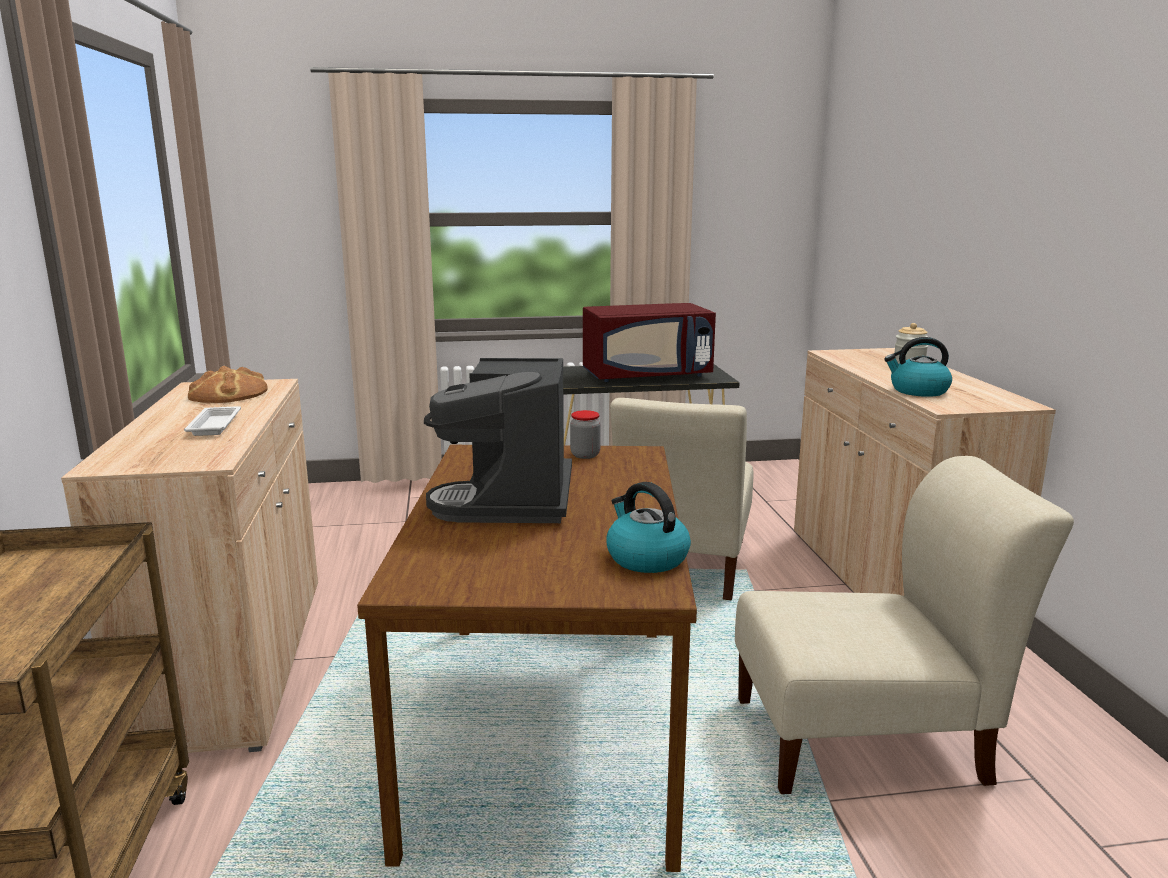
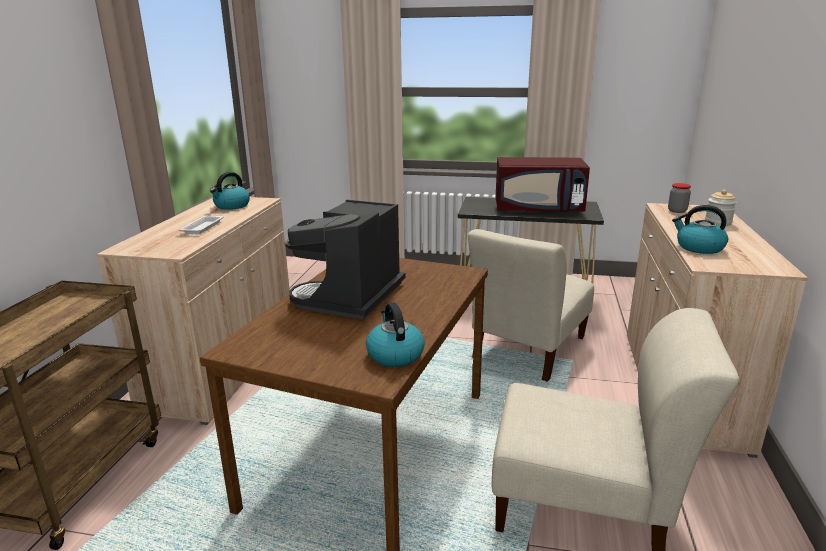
camera: 20 degrees right, 5 degrees up
bread [188,366,268,403] -> kettle [210,172,250,210]
jar [570,410,601,459] -> jar moved to [668,183,691,213]

